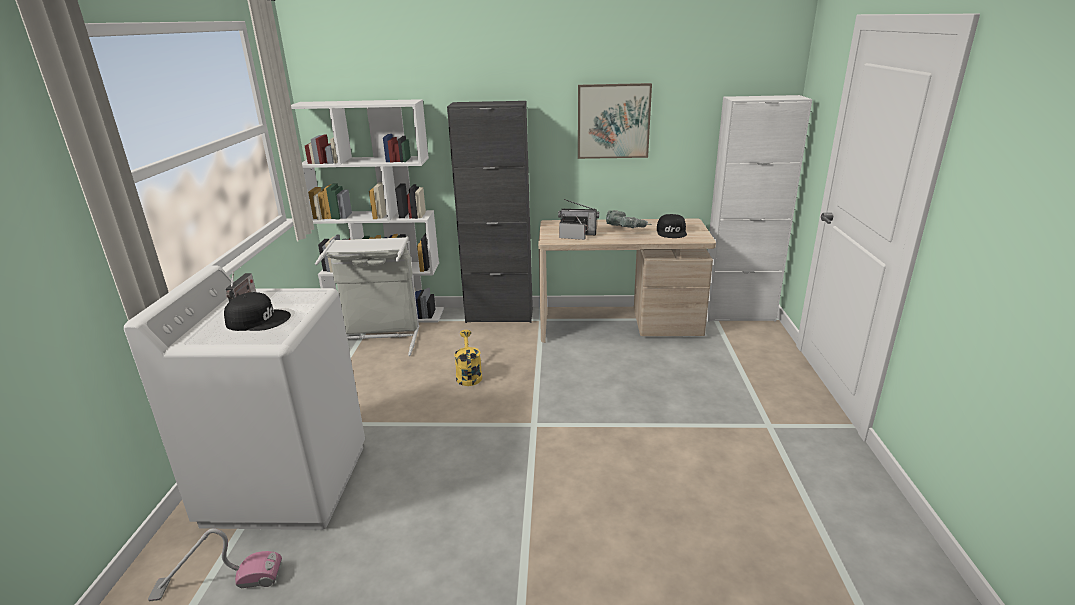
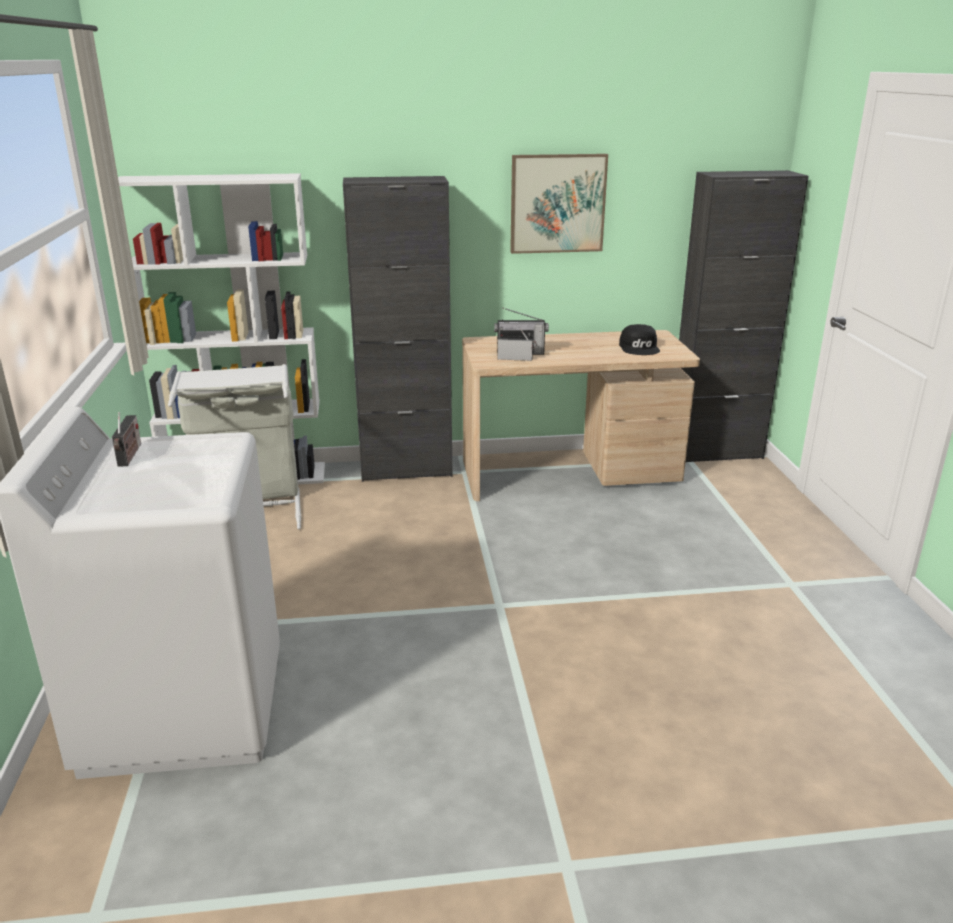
camera: 10 degrees left, 0 degrees up
vacuum cleaner [148,528,282,601] -> none
black cap [224,292,291,331] -> none
yellow watering can [454,330,482,386] -> none
power drill [606,210,652,228] -> none
white cabinet [707,95,812,322] -> black cabinet [679,170,809,462]

